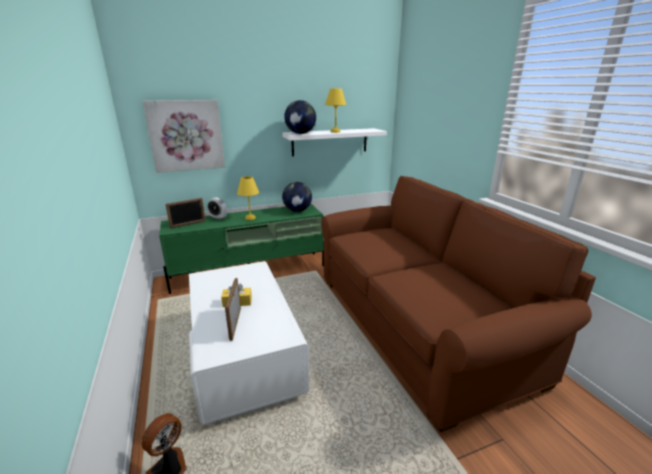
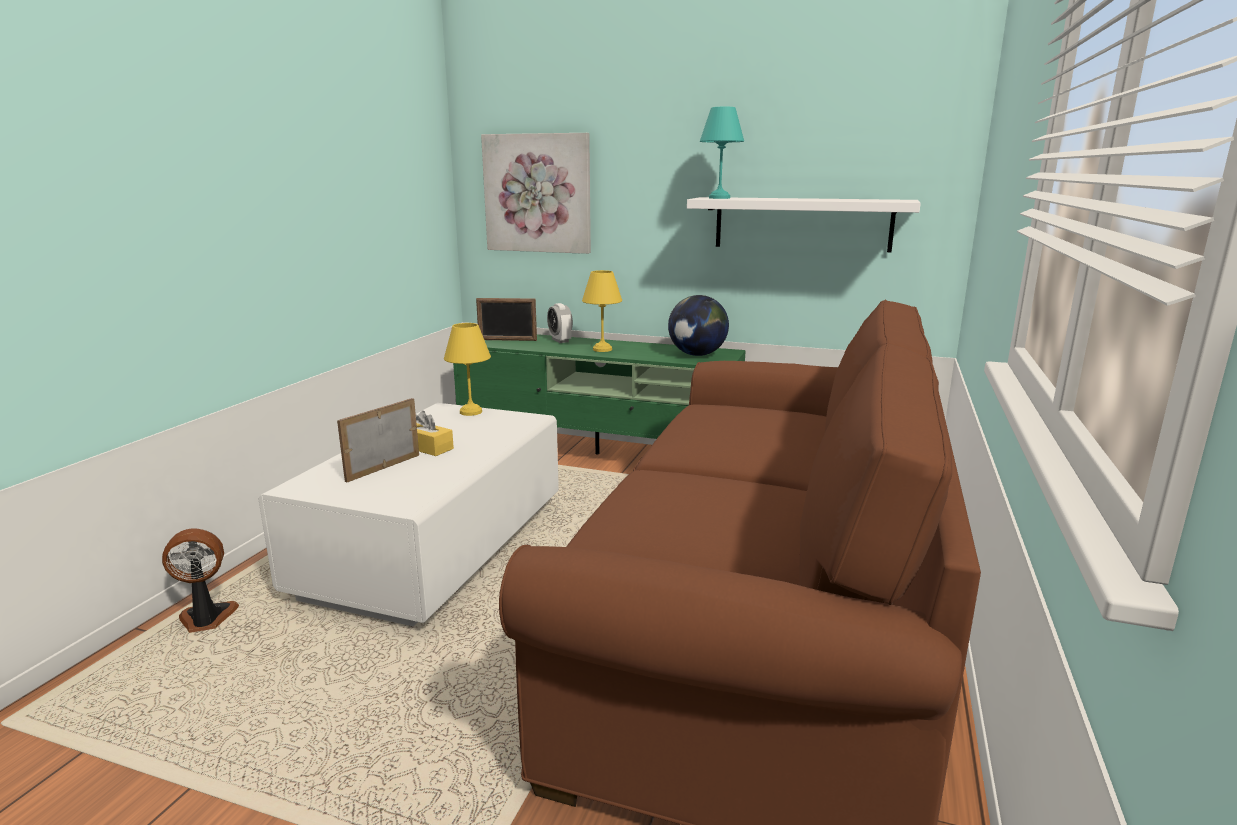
camera: 40 degrees right, 5 degrees down
globe [284,100,316,134] -> turquoise table lamp [700,107,744,199]
yellow table lamp [325,88,346,133] -> yellow table lamp moved to [444,323,491,416]

